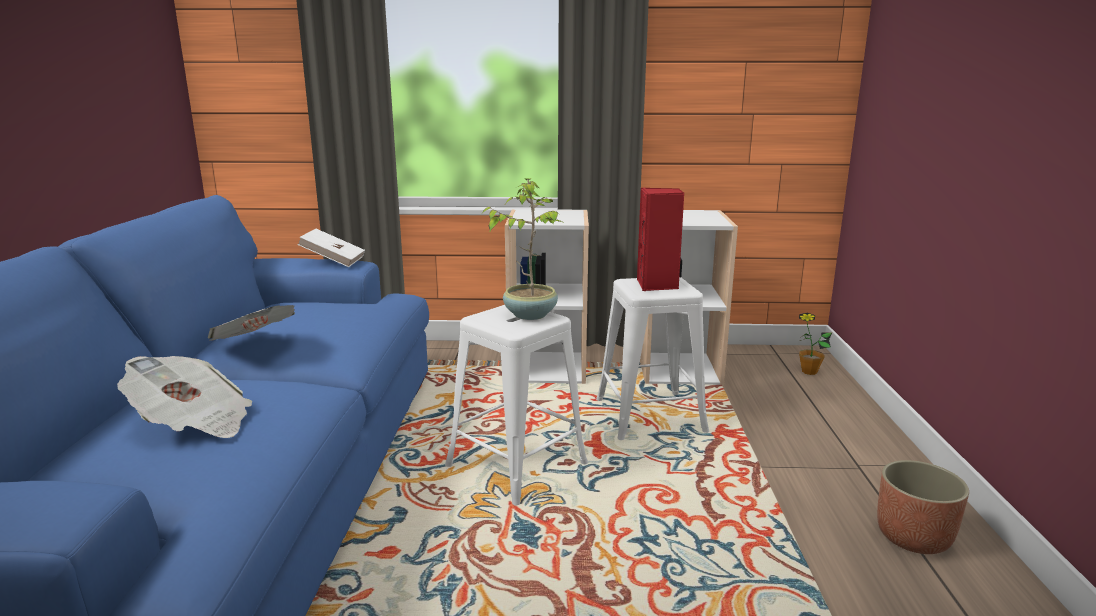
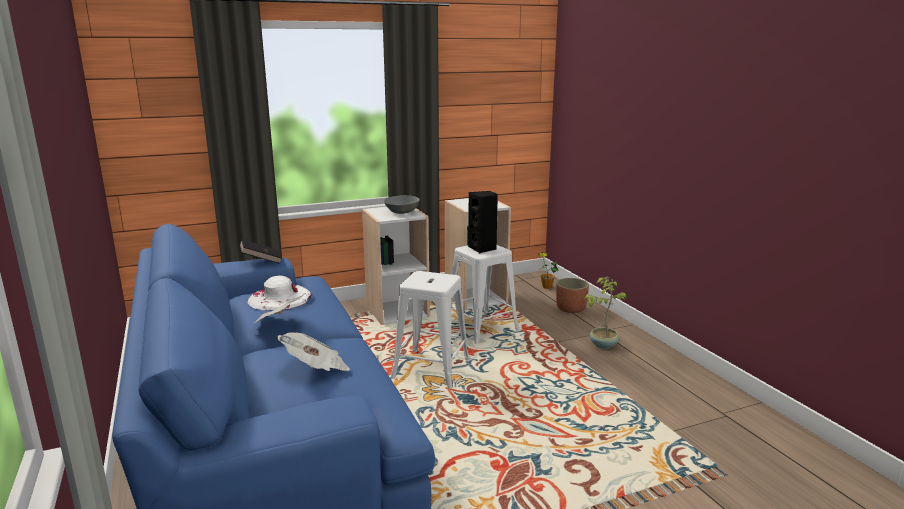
camera: 25 degrees left, 0 degrees up
white book [297,229,365,267] -> black book [240,239,282,264]
potted plant [482,178,563,320] -> potted plant moved to [585,277,627,349]
red speaker [637,187,684,291] -> black speaker [468,191,498,253]
planter [877,460,969,554] -> planter moved to [556,278,589,313]
none -> white hat [247,275,313,311]
none -> grey bowl [384,195,420,214]

